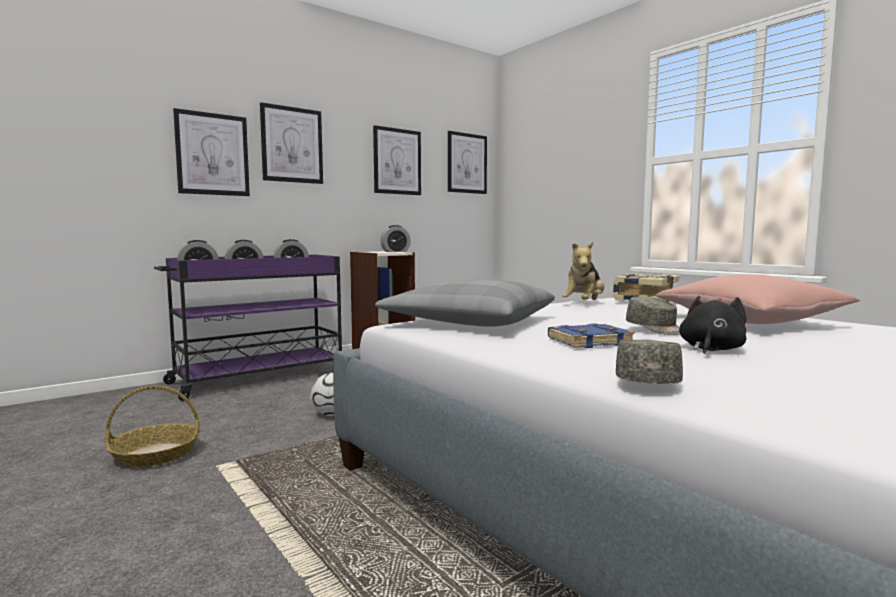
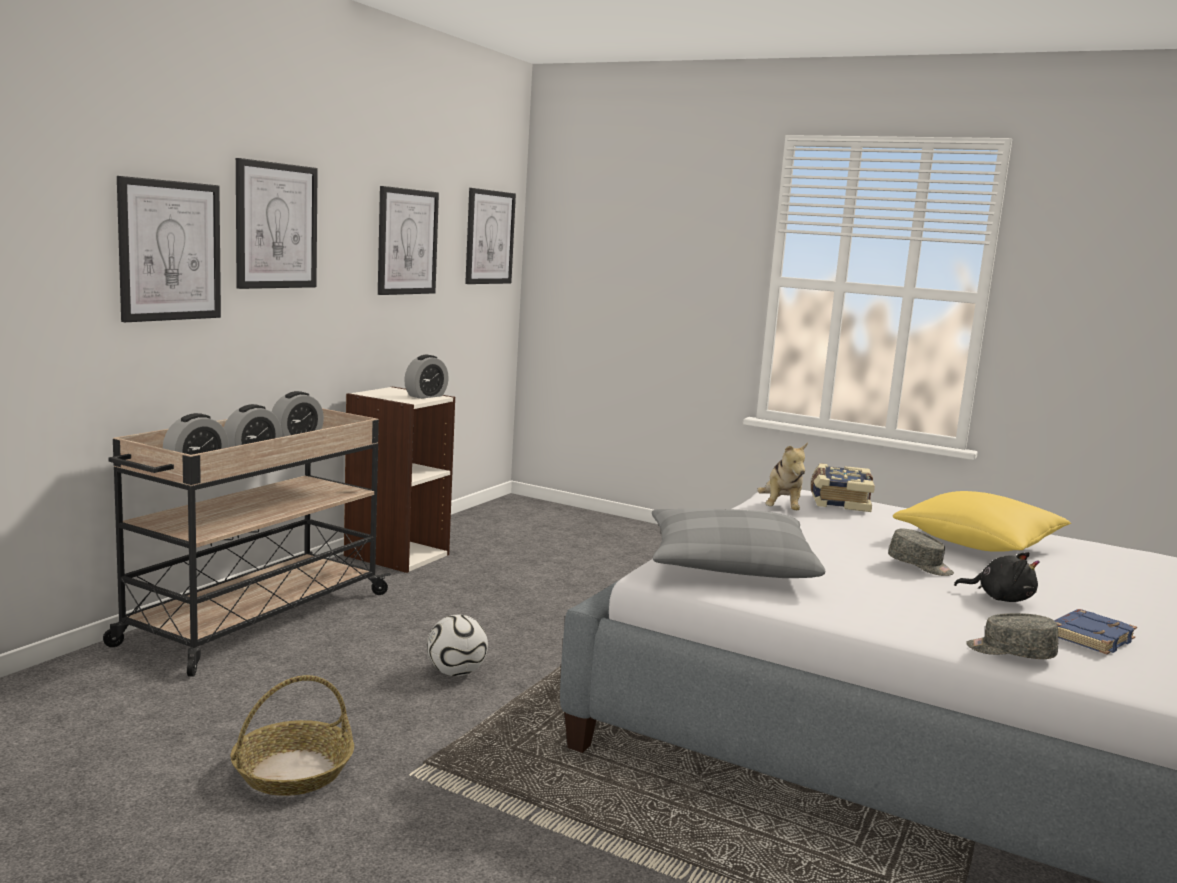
camera: 25 degrees left, 5 degrees up
purple cart [154,255,342,401] -> beige cart [103,408,391,677]
blue book [548,323,635,348] -> blue book moved to [1054,609,1137,655]
grey cap [616,339,683,384] -> grey cap turned 60 degrees counterclockwise [966,613,1058,659]
pink pillow [656,274,860,324] -> yellow pillow [893,491,1071,552]
black plush toy [679,296,746,354] -> black plush toy turned 105 degrees clockwise [954,552,1040,602]

